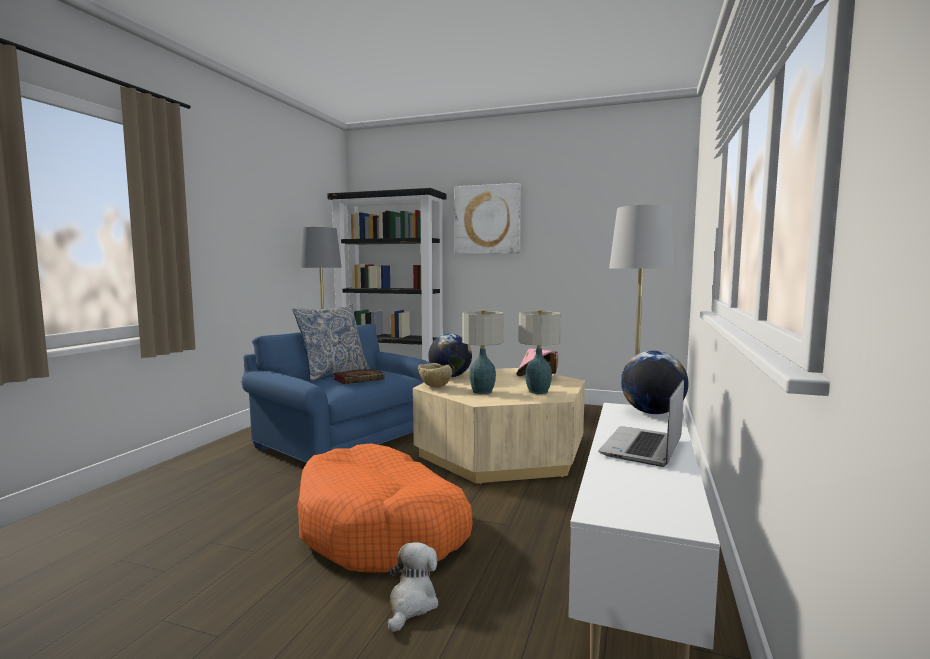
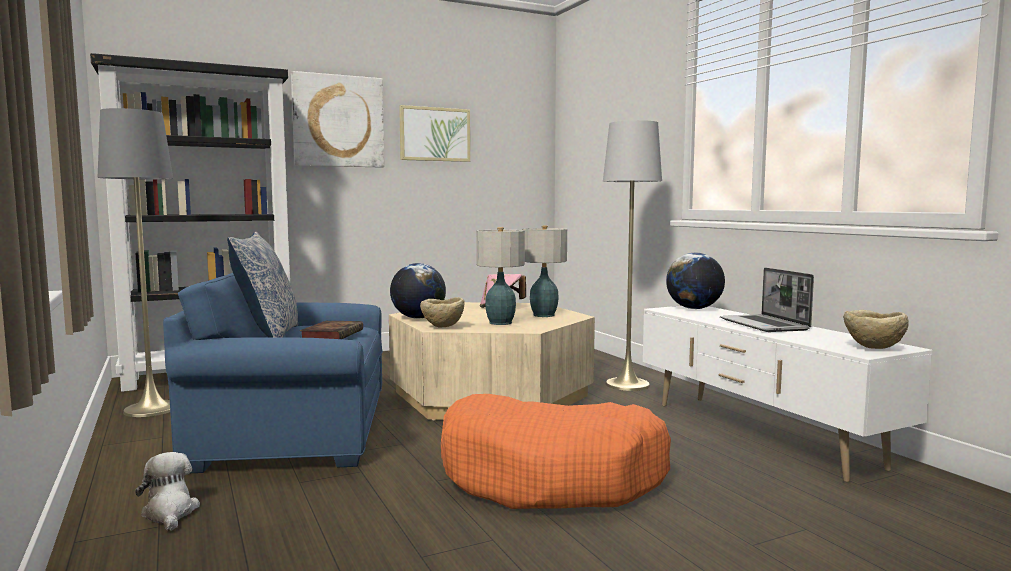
camera: 45 degrees left, 0 degrees up
plush toy [388,542,439,632] -> plush toy moved to [135,452,200,531]
none -> picture [399,105,470,162]
none -> beige bowl [843,310,909,349]

